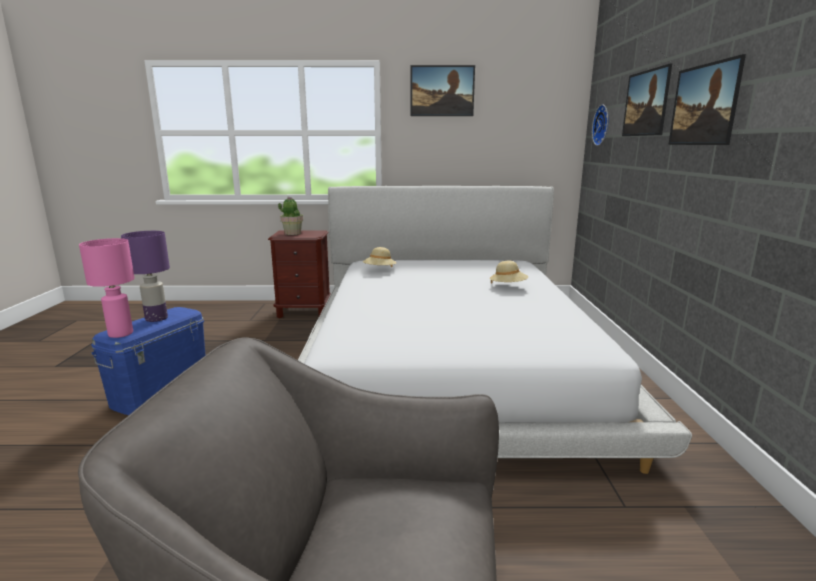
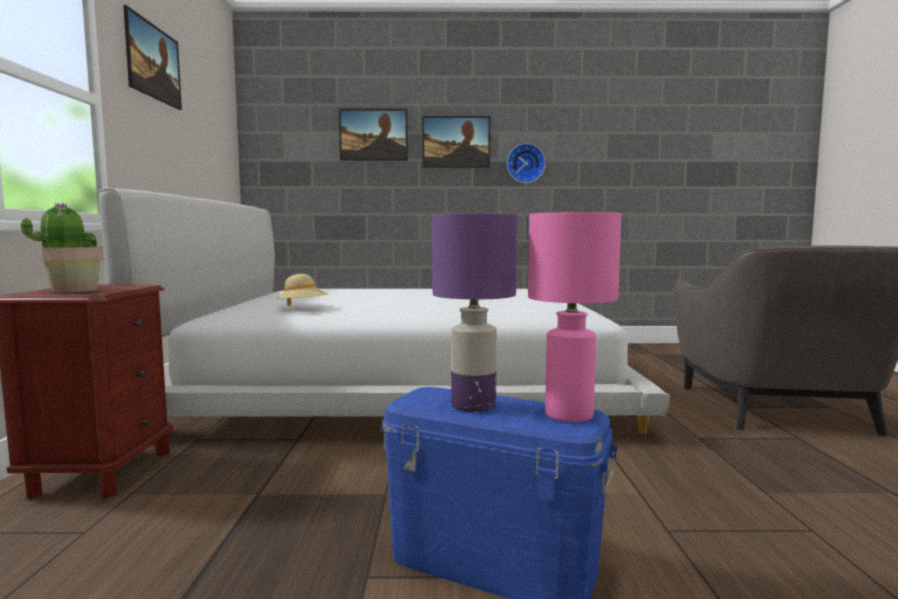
camera: 90 degrees left, 10 degrees down
beige hat [490,261,528,284] -> none
wall clock [592,104,609,146] -> wall clock moved to [507,143,546,183]

